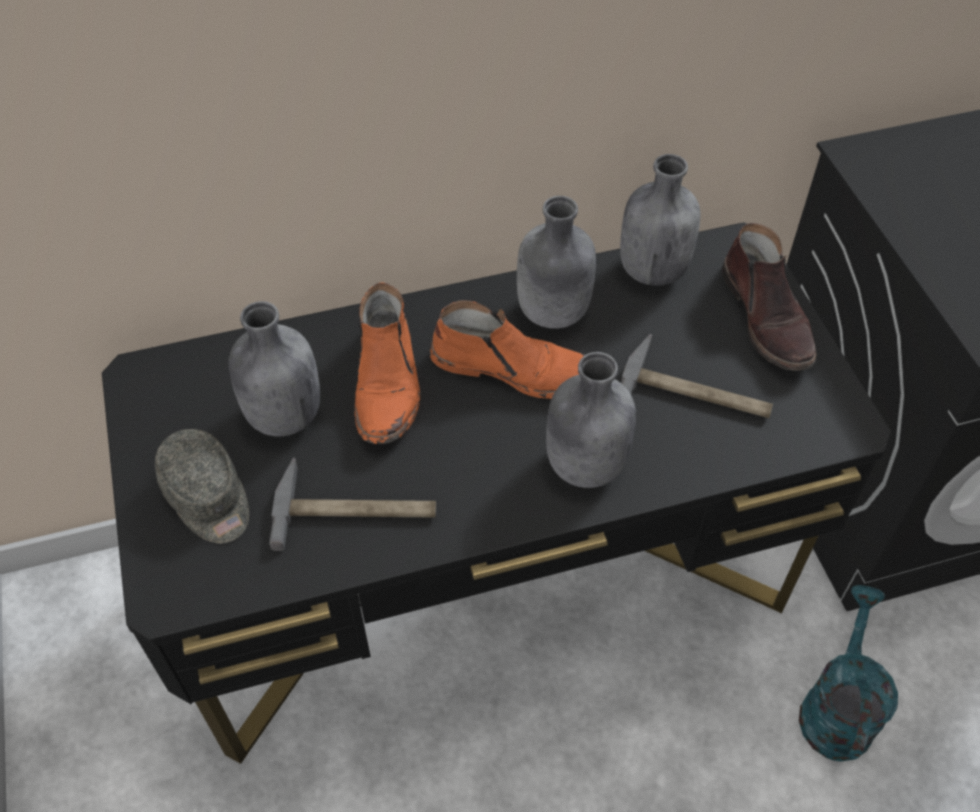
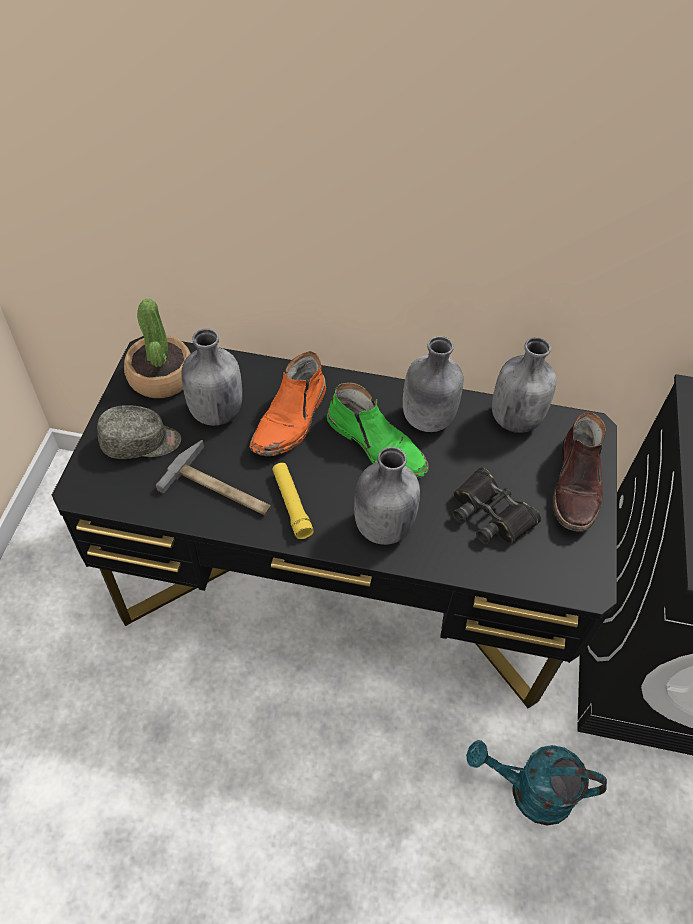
camera: 25 degrees right, 0 degrees up
grey cap [155,429,249,544] -> grey cap turned 90 degrees counterclockwise [97,405,181,459]
orange boot [430,300,584,399] -> green boot [327,383,429,479]
hammer [621,334,773,418] -> black binoculars [452,467,541,544]
turquoise watering can [799,585,898,762] -> turquoise watering can turned 120 degrees counterclockwise [466,740,607,826]
none -> potted plant [124,299,191,398]
none -> yellow flashlight [272,463,314,539]

